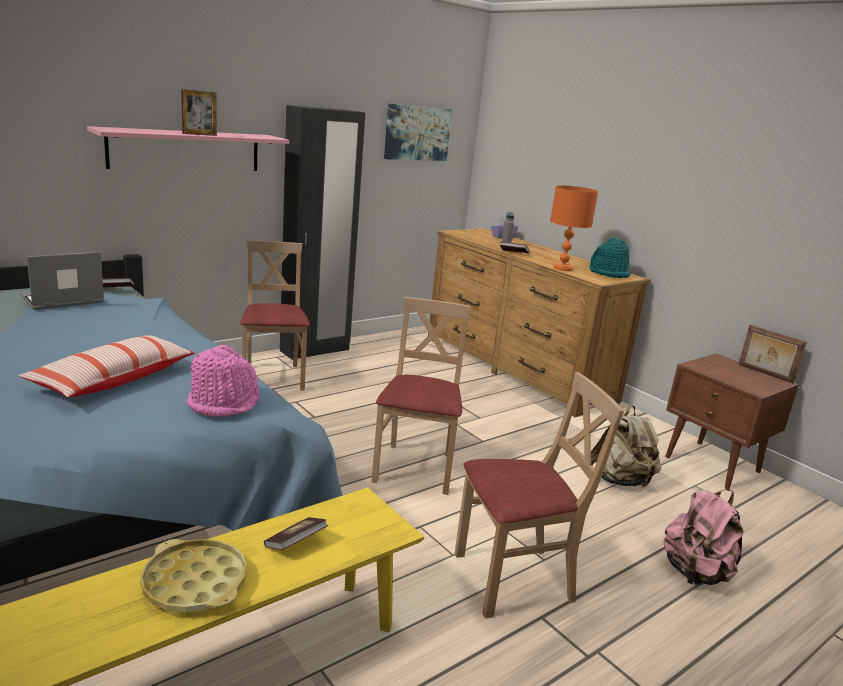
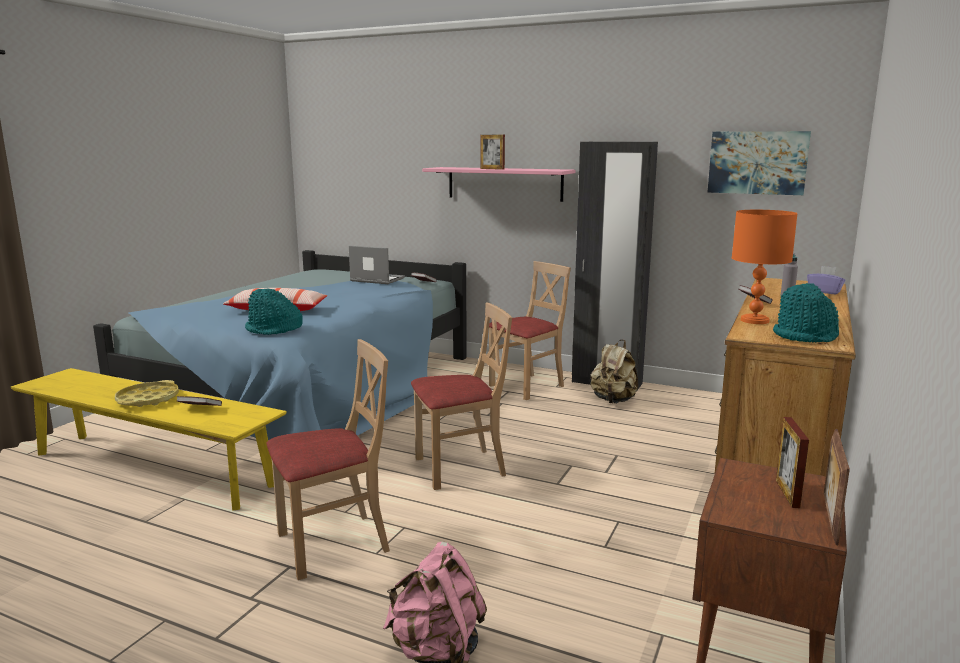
camera: 65 degrees right, 5 degrees down
pink hat [187,345,259,417] -> turquoise hat [245,289,302,335]
beige chair [455,372,624,618] -> beige chair turned 75 degrees counterclockwise [267,339,390,580]
beige backpack [591,405,661,487] -> beige backpack moved to [590,339,638,403]
none -> picture frame [776,417,809,508]

